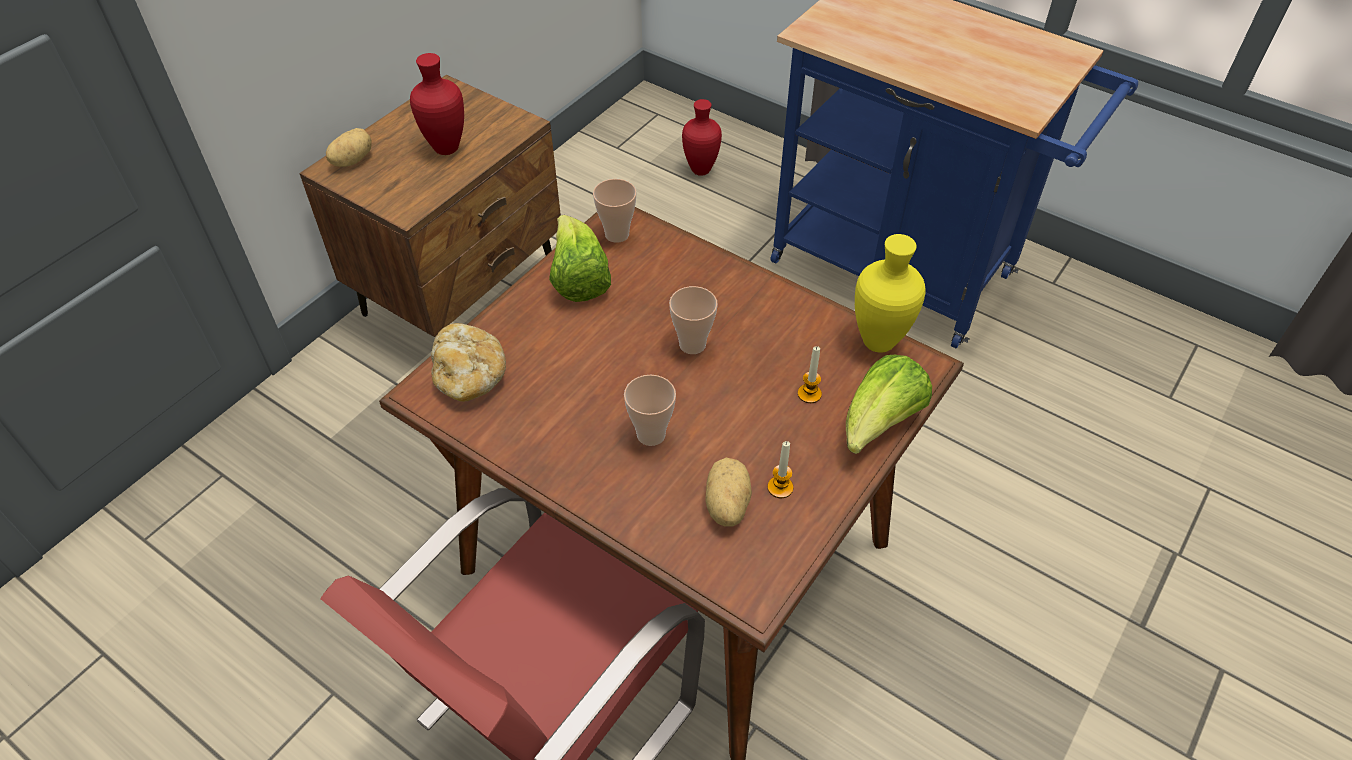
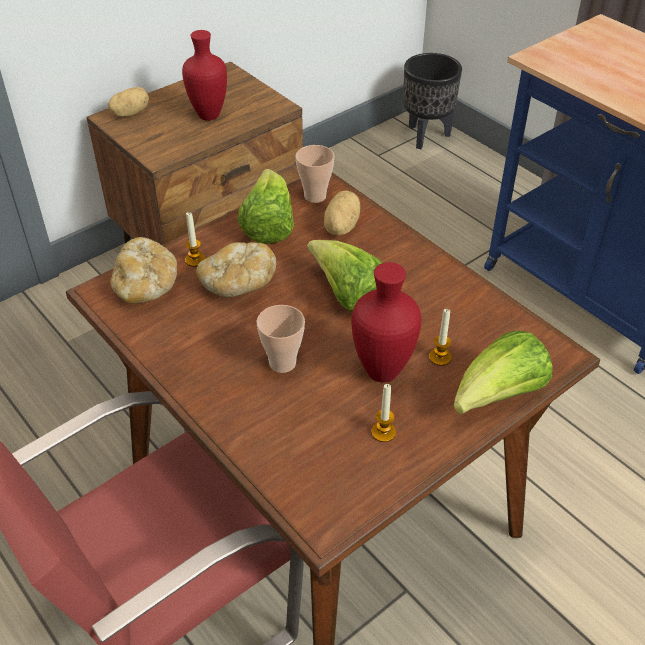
camera: 15 degrees right, 5 degrees down
cup [669,286,717,354] -> lettuce [307,240,382,312]
red vase [682,99,722,176] -> red vase moved to [352,262,421,382]
potato [705,458,752,527] -> potato moved to [324,191,360,236]
yellow vase [855,234,926,353] -> none
none -> candle [185,212,205,267]
none -> bread [196,242,276,297]
none -> black planter [403,53,462,149]

